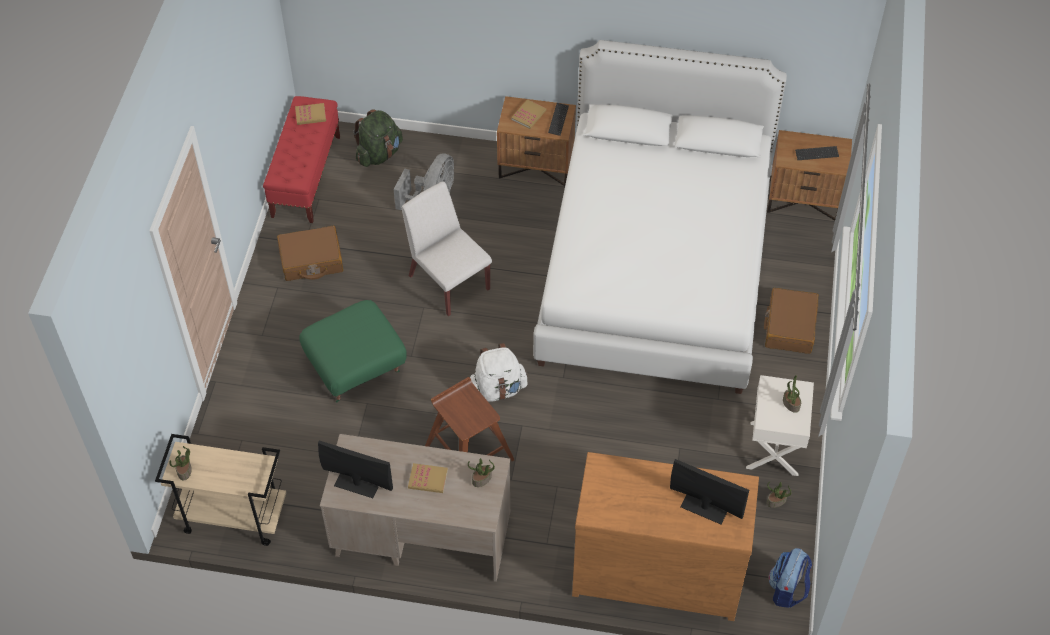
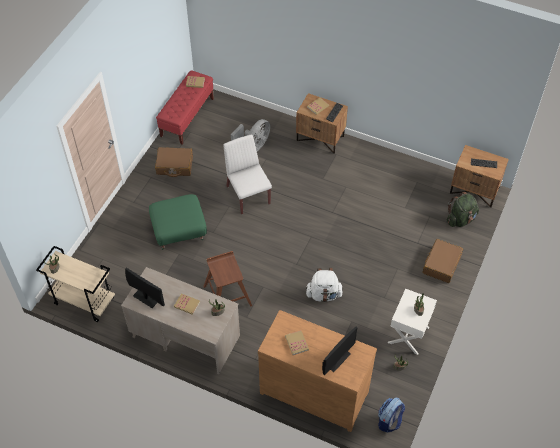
camera: 15 degrees right, 0 degrees up
green backpack [353,109,403,167] -> green backpack moved to [447,192,479,227]
white backpack [470,343,529,402] -> white backpack moved to [306,268,344,302]
white bed [533,40,787,394] -> none
monitor [670,459,749,524] -> monitor turned 90 degrees clockwise [322,327,358,376]
none -> book [285,330,309,355]

